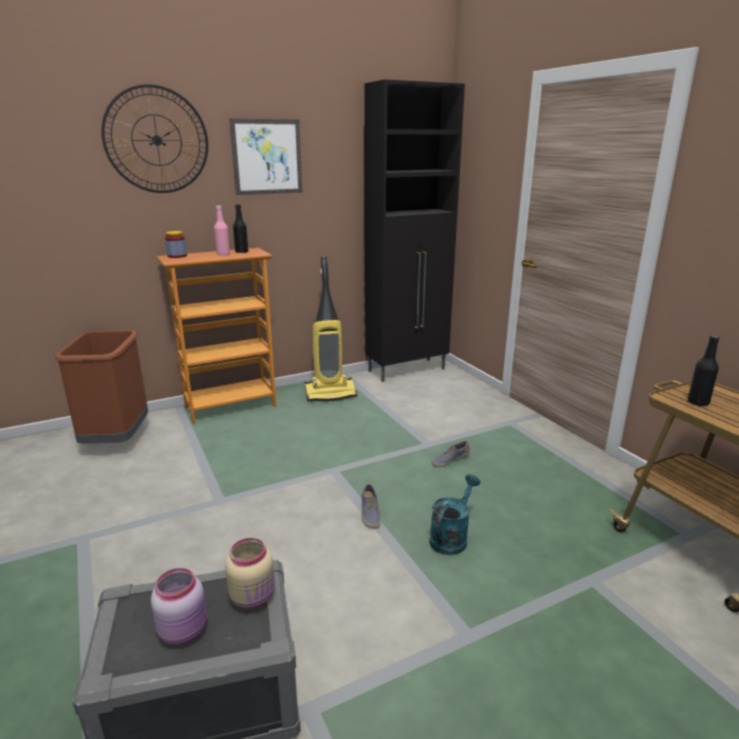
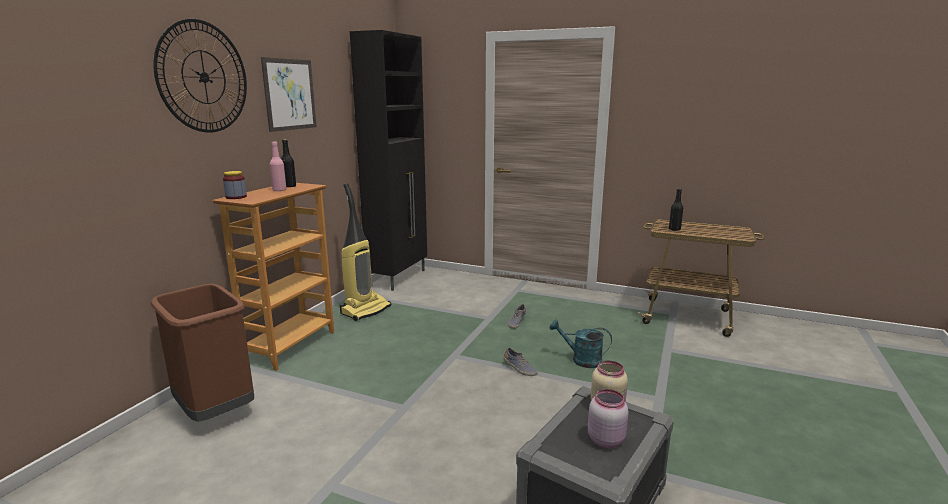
camera: 40 degrees left, 5 degrees down
turquoise watering can [429,474,480,555] -> turquoise watering can turned 60 degrees counterclockwise [549,320,612,368]

